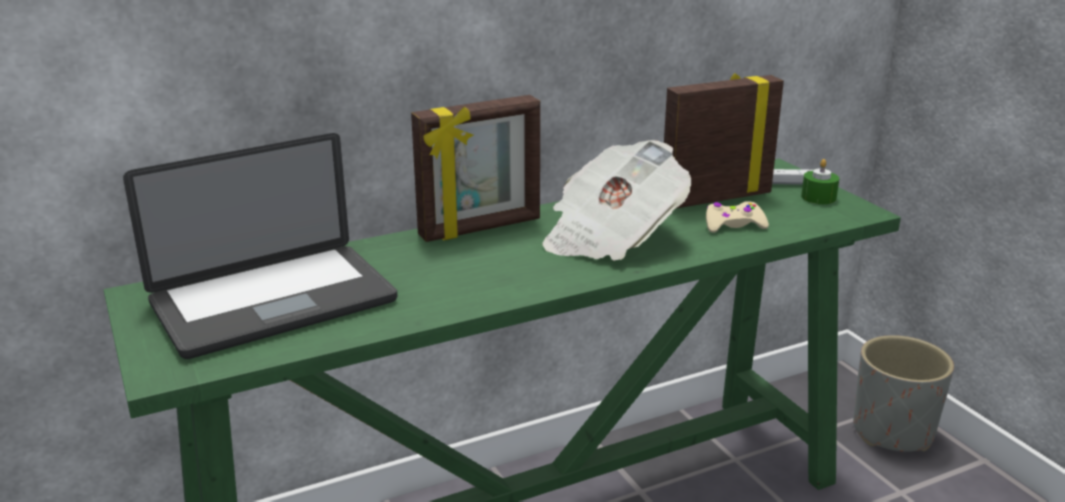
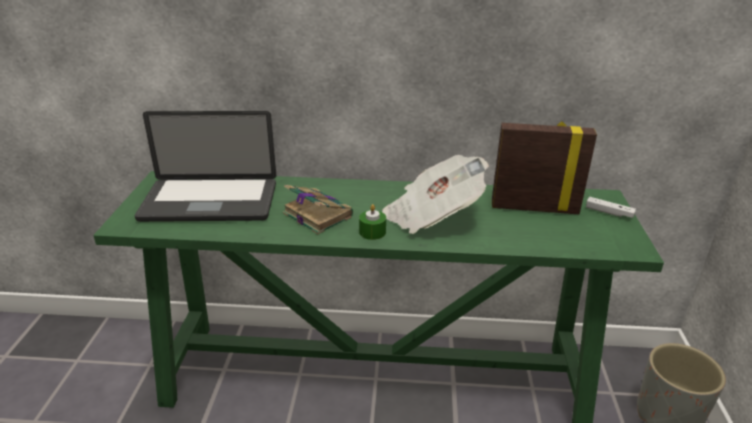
camera: 30 degrees right, 5 degrees up
picture frame [411,95,540,242] -> none
beige game controller [706,201,769,233] -> none
green candle [801,159,839,204] -> green candle moved to [359,204,386,240]
none -> book [283,185,353,234]

